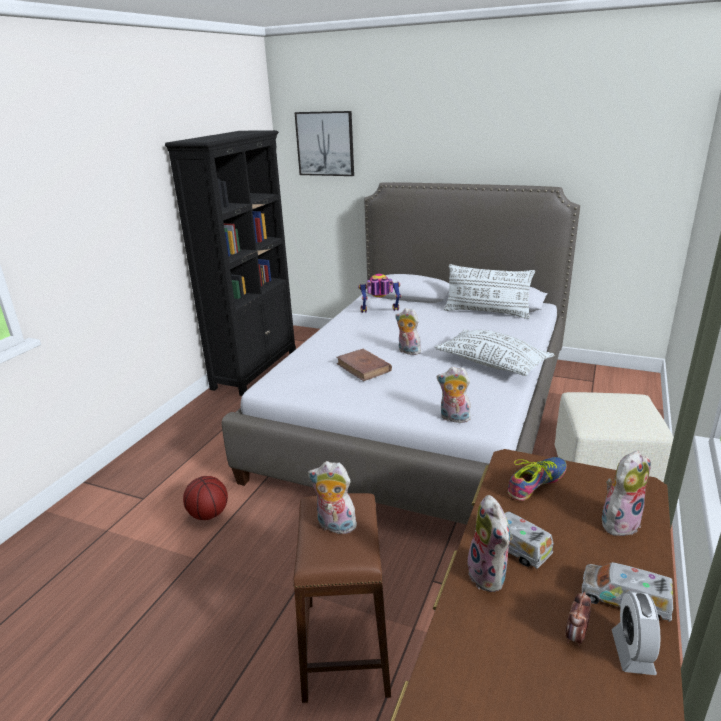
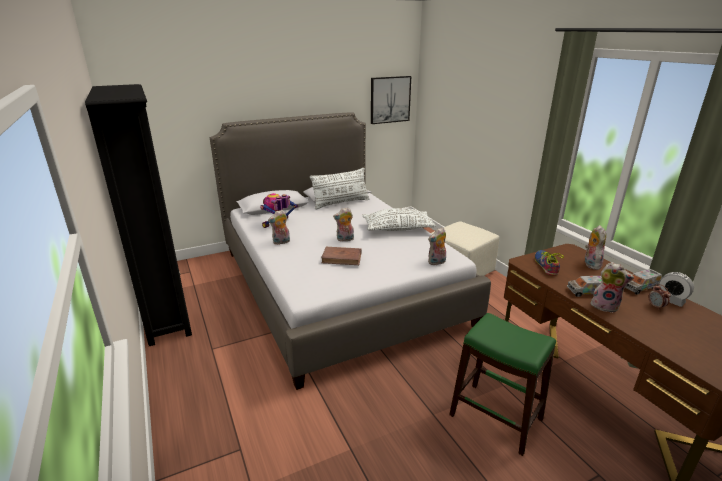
camera: 50 degrees left, 0 degrees up
basketball [183,476,228,520] -> none
brown stool [293,493,391,703] -> green stool [449,313,556,456]
picture [294,111,354,176] -> picture moved to [371,76,411,124]
plush toy [308,461,357,534] -> plush toy moved to [268,210,290,245]

